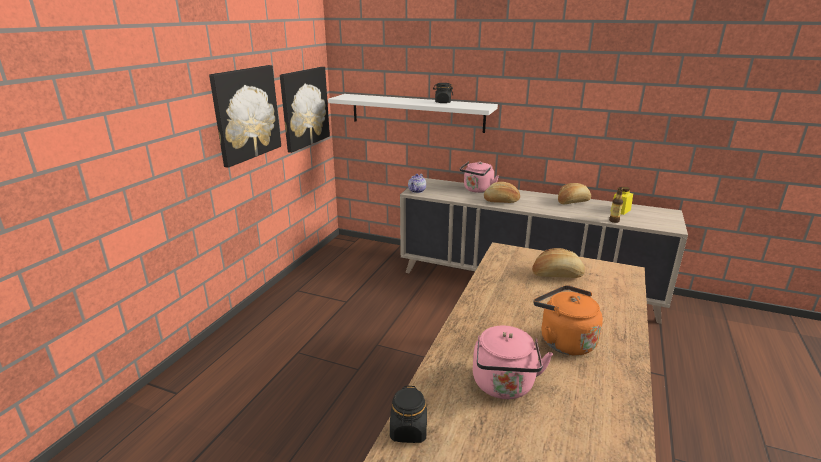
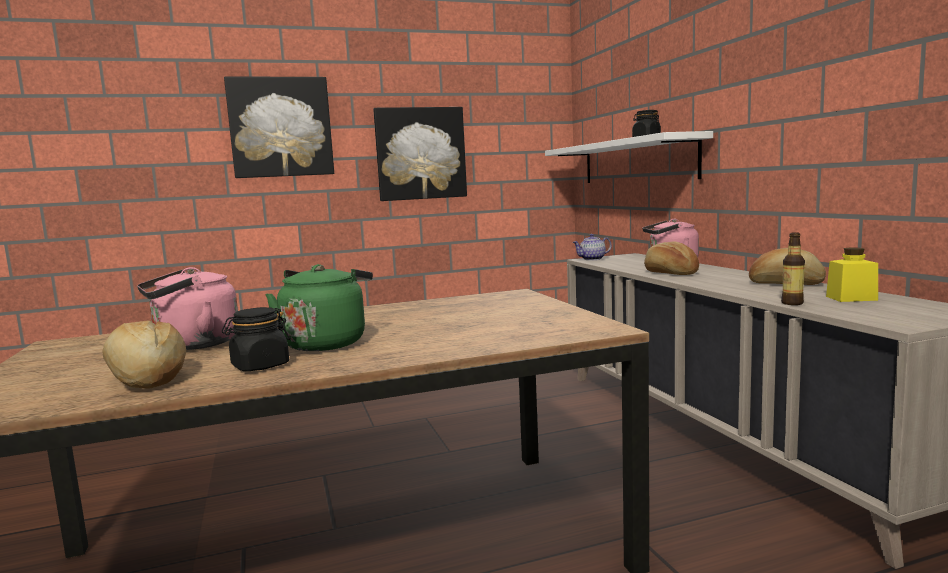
camera: 50 degrees right, 15 degrees down
picture [280,67,330,153] -> picture moved to [224,76,334,178]
black jar [390,386,427,443] -> black jar moved to [222,307,290,371]
bread [532,248,585,278] -> bread moved to [102,320,186,388]
orange kettle [533,285,603,356] -> green kettle [265,264,373,351]

